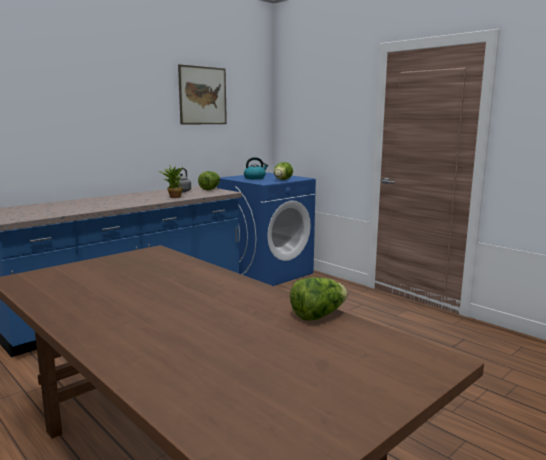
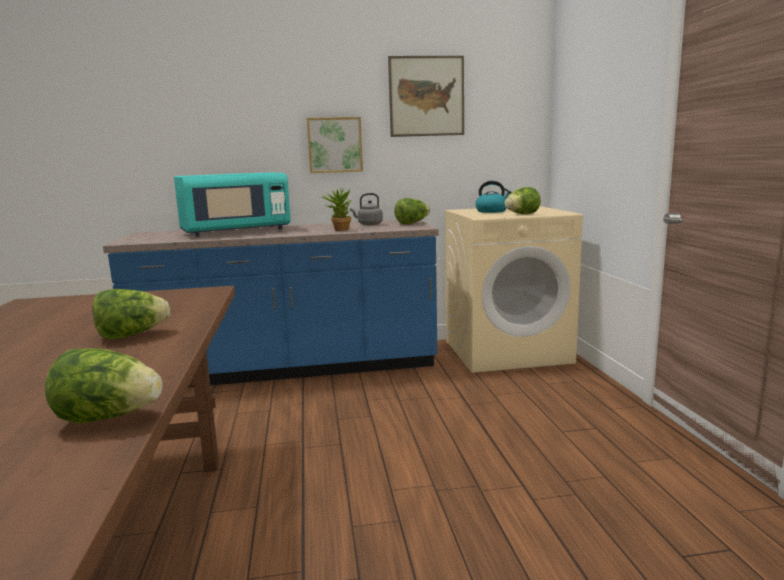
camera: 35 degrees right, 0 degrees up
blue washing machine [217,173,316,286] -> beige washing machine [444,206,583,373]
none -> lettuce [93,289,170,339]
none -> turquoise microwave [174,173,291,237]
none -> picture [307,117,363,173]

